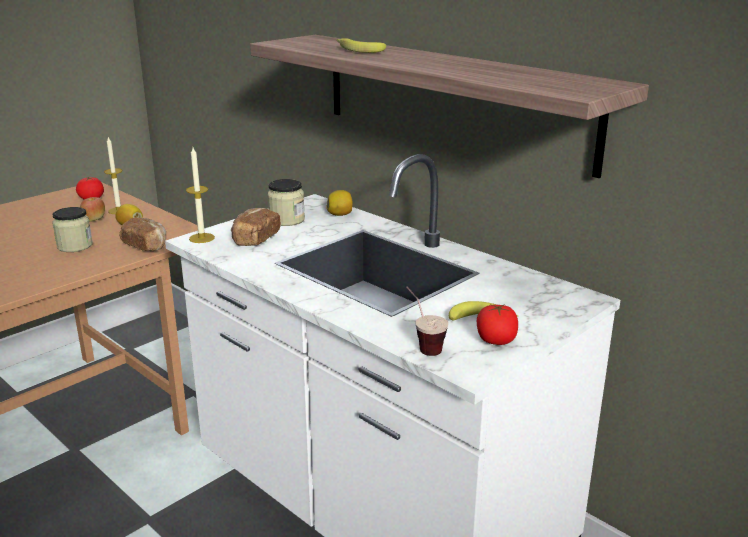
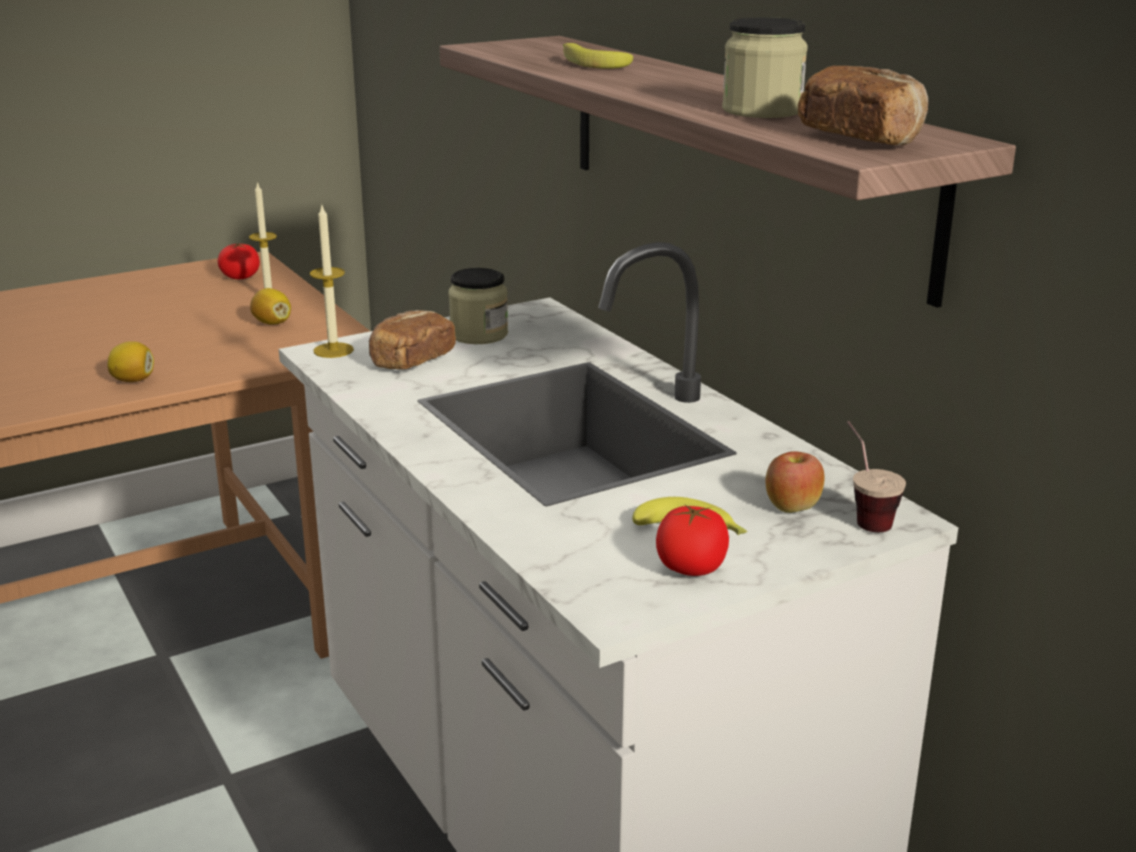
camera: 15 degrees right, 0 degrees up
jar [52,207,93,252] -> jar moved to [722,17,808,118]
apple [80,197,105,222] -> apple moved to [765,451,824,513]
bread [119,218,166,251] -> bread moved to [798,66,928,145]
lemon [326,190,353,216] -> lemon moved to [107,341,154,382]
cup [406,287,448,356] -> cup moved to [847,421,906,532]

